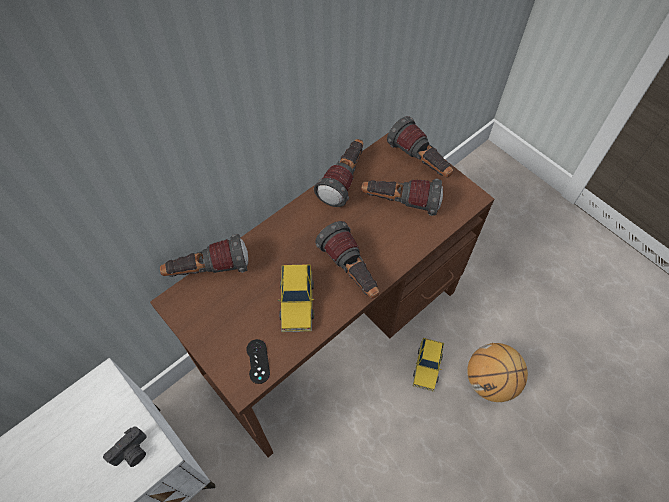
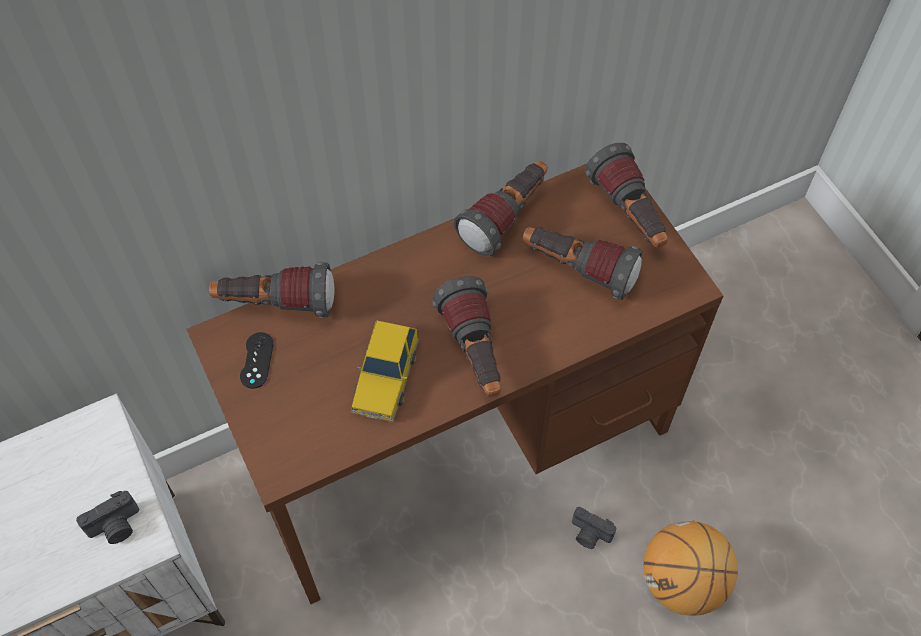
camera: 15 degrees right, 0 degrees up
black game controller [246,339,270,384] -> black game controller moved to [240,332,274,389]
toy car [413,338,444,392] -> camera [572,507,616,549]

